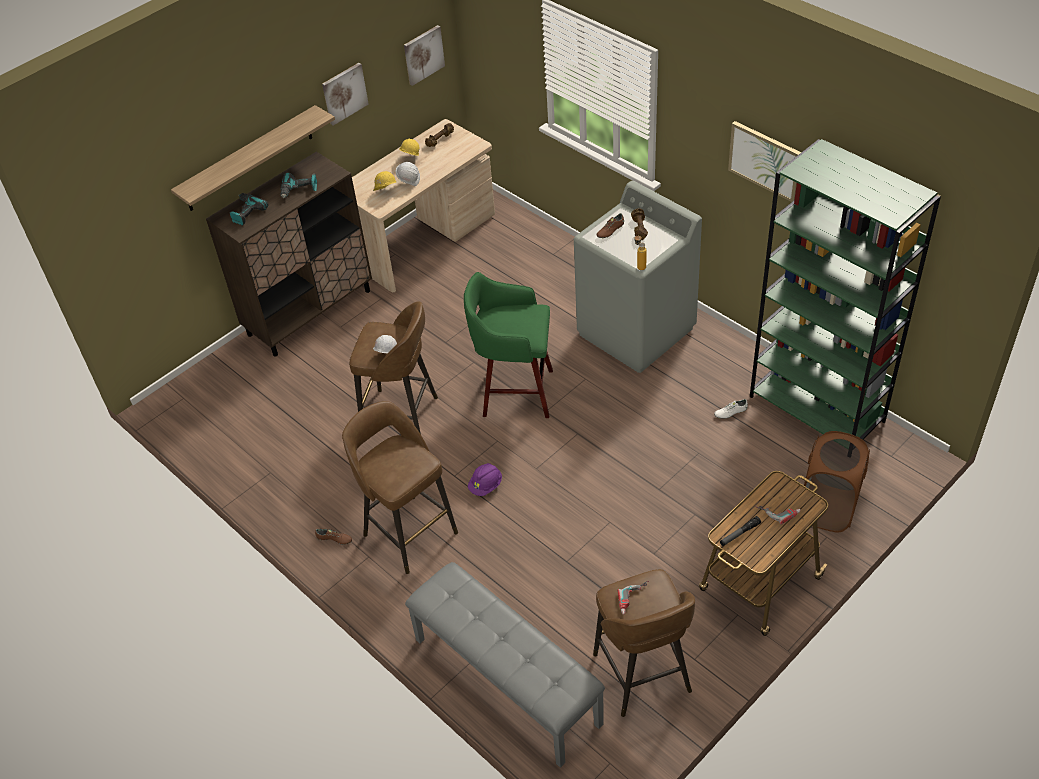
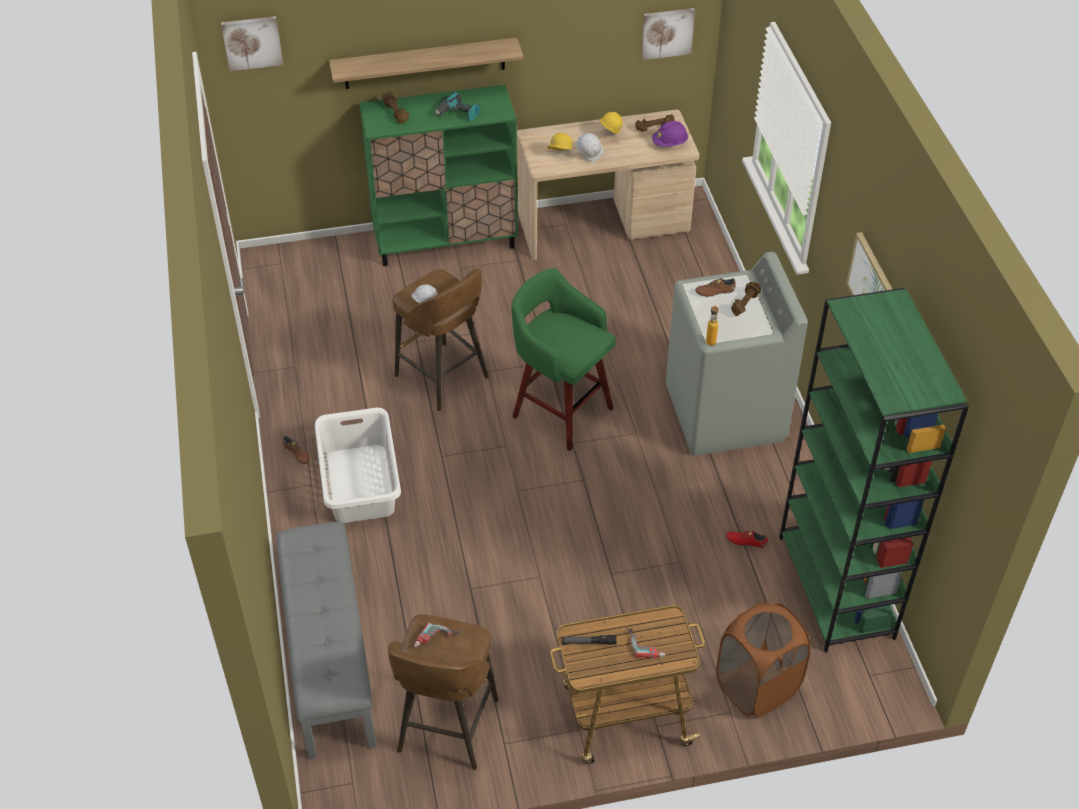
camera: 30 degrees right, 0 degrees up
brown cabinet [206,152,372,357] -> green cabinet [359,85,518,266]
power drill [230,193,268,225] -> brown dumbbell [382,92,409,123]
picture [322,63,369,125] -> picture moved to [221,16,283,71]
brown stool [342,401,458,574] -> white laundry basket [315,408,401,523]
purple hard hat [468,463,502,496] -> purple hard hat moved to [652,121,688,147]
white shoe [714,399,748,419] -> red shoe [726,531,768,548]

